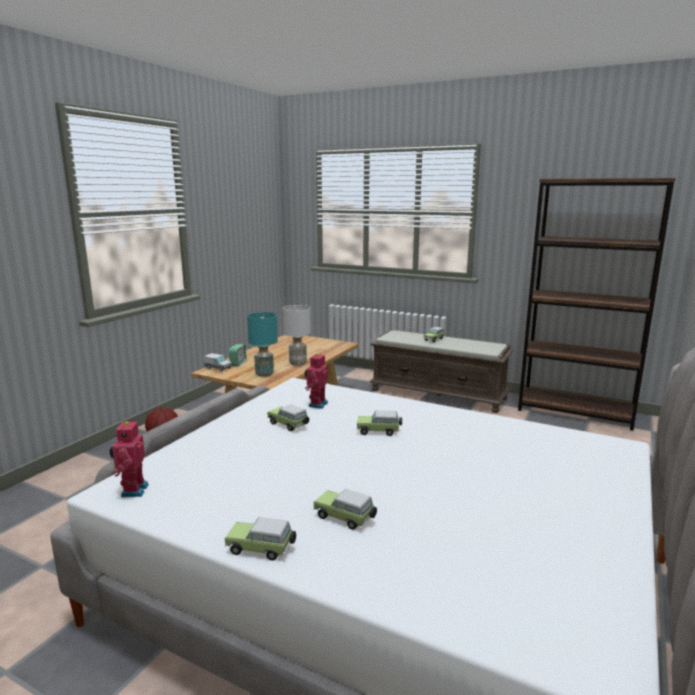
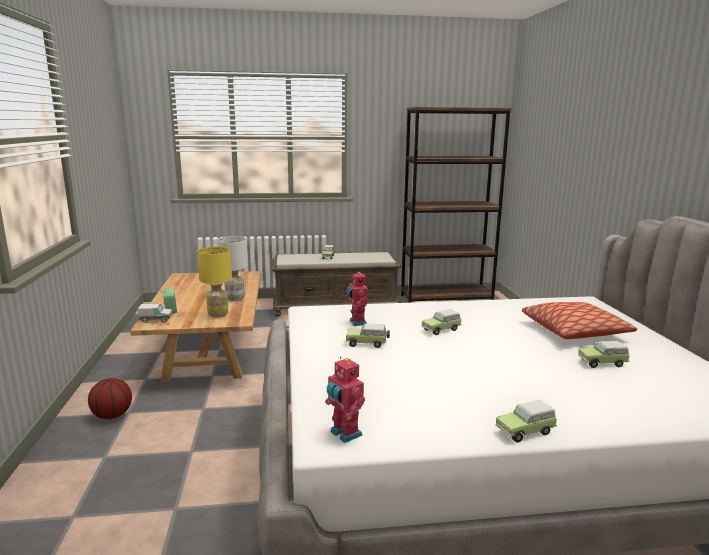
camera: 35 degrees left, 0 degrees up
turquoise table lamp [247,312,278,377] -> yellow table lamp [197,247,232,318]
toy car [314,489,377,530] -> toy car moved to [578,341,630,368]
none -> pillow [522,302,637,339]

